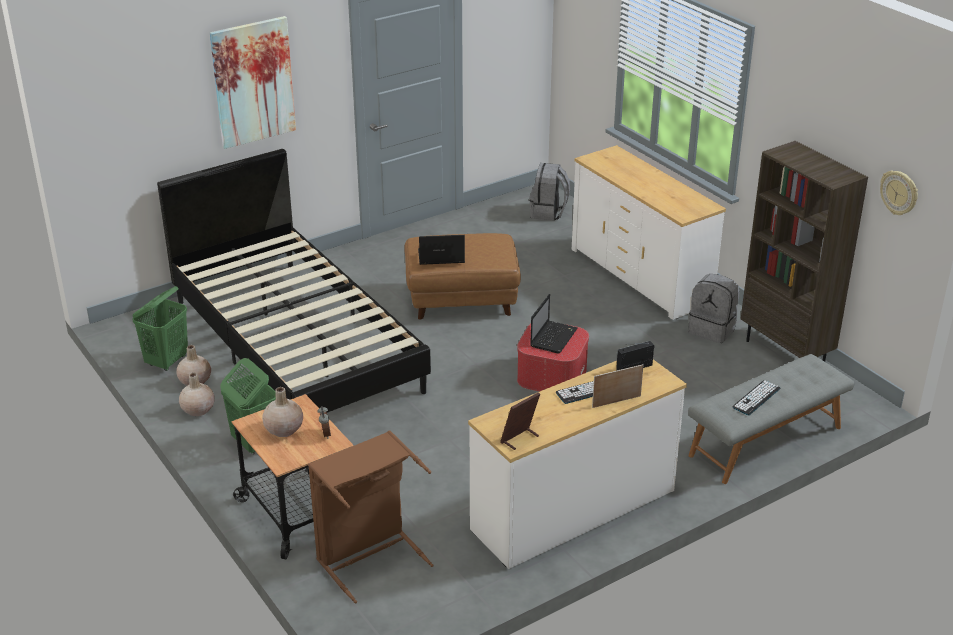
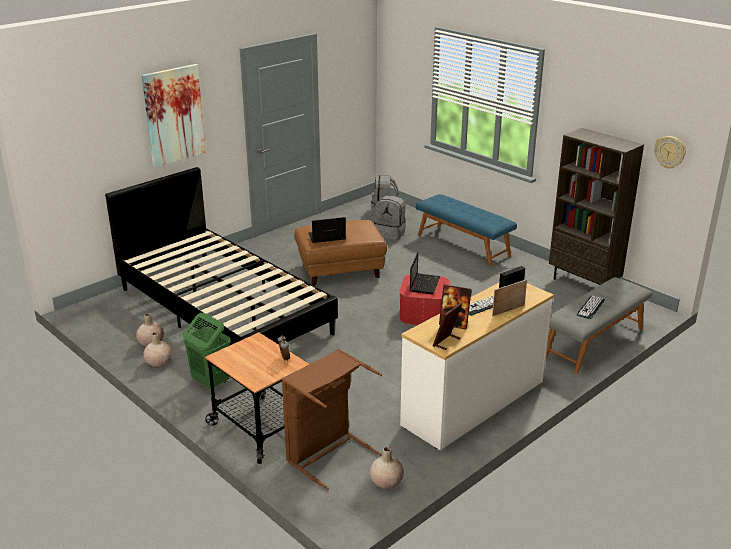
camera: 10 degrees left, 5 degrees down
green laundry basket [132,286,188,371] -> none
beige vase [262,387,303,437] -> beige vase moved to [370,447,404,489]
white dresser [572,145,726,320] -> blue bench [416,194,517,267]
grey backpack [688,274,740,343] -> grey backpack moved to [374,195,406,240]
none -> picture frame [439,285,472,330]

